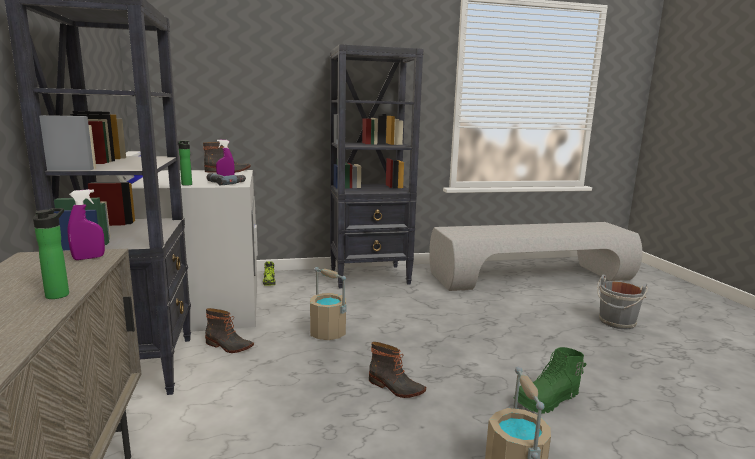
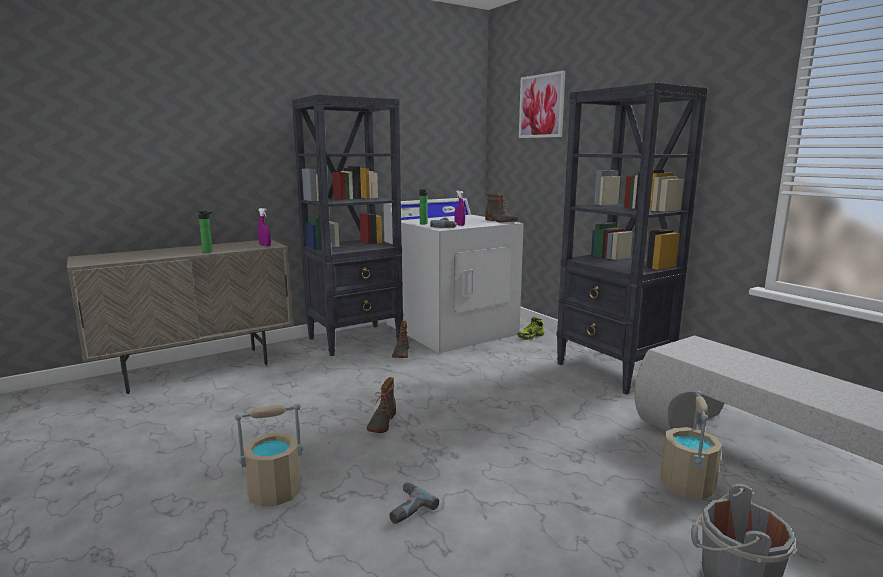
camera: 70 degrees right, 0 degrees up
beige bucket [310,267,346,340] -> beige bucket moved to [660,391,722,500]
green boot [514,347,587,414] -> power drill [389,482,439,524]
none -> picture [519,71,566,138]

